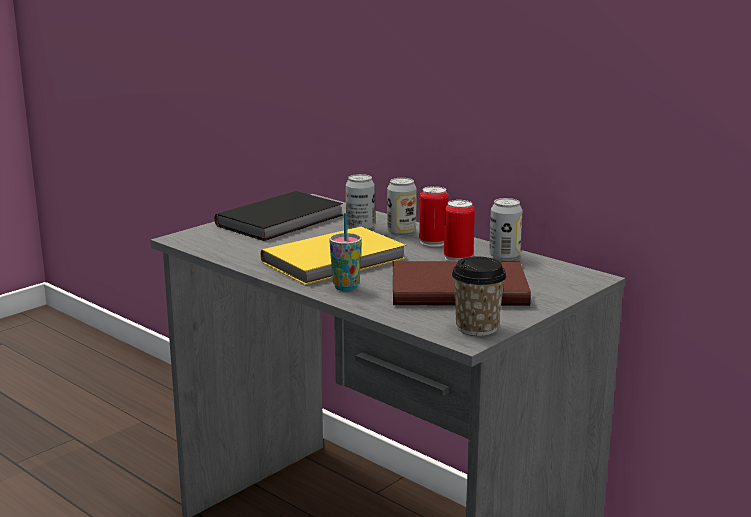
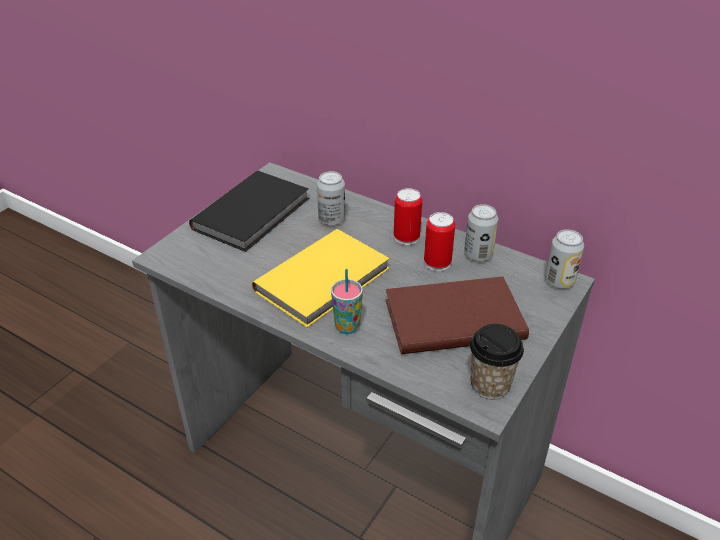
camera: 10 degrees left, 20 degrees up
can [387,178,417,236] -> can moved to [545,229,584,289]

